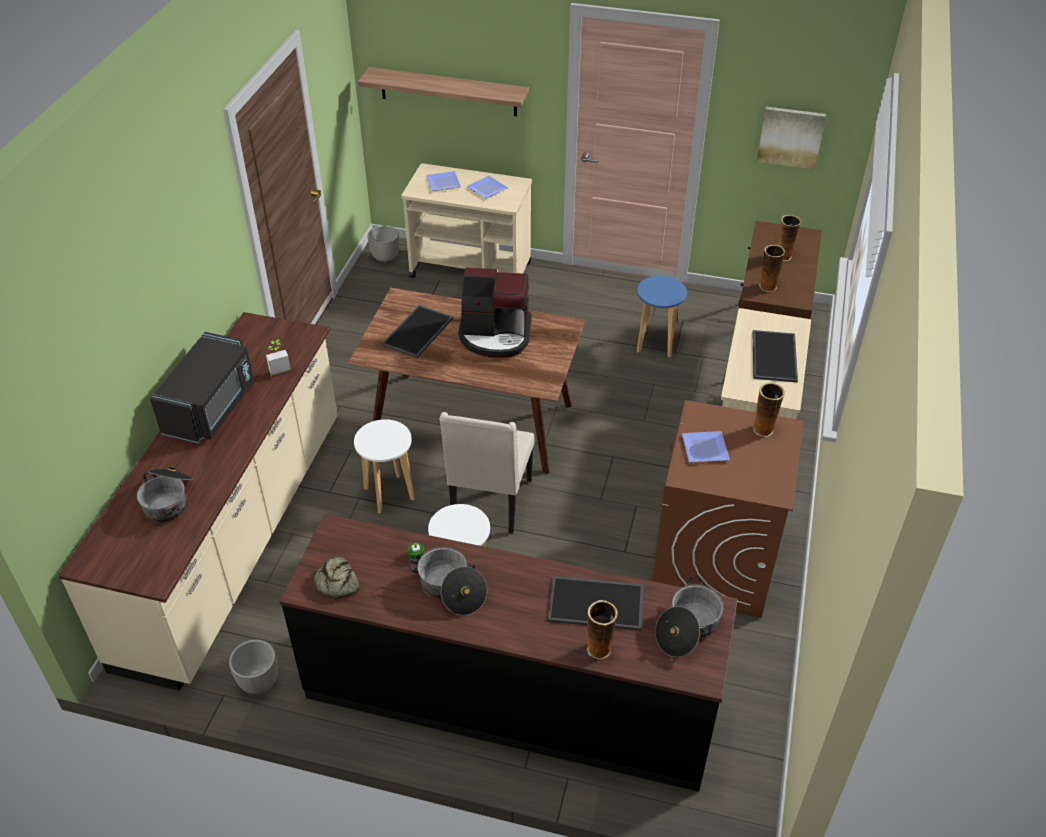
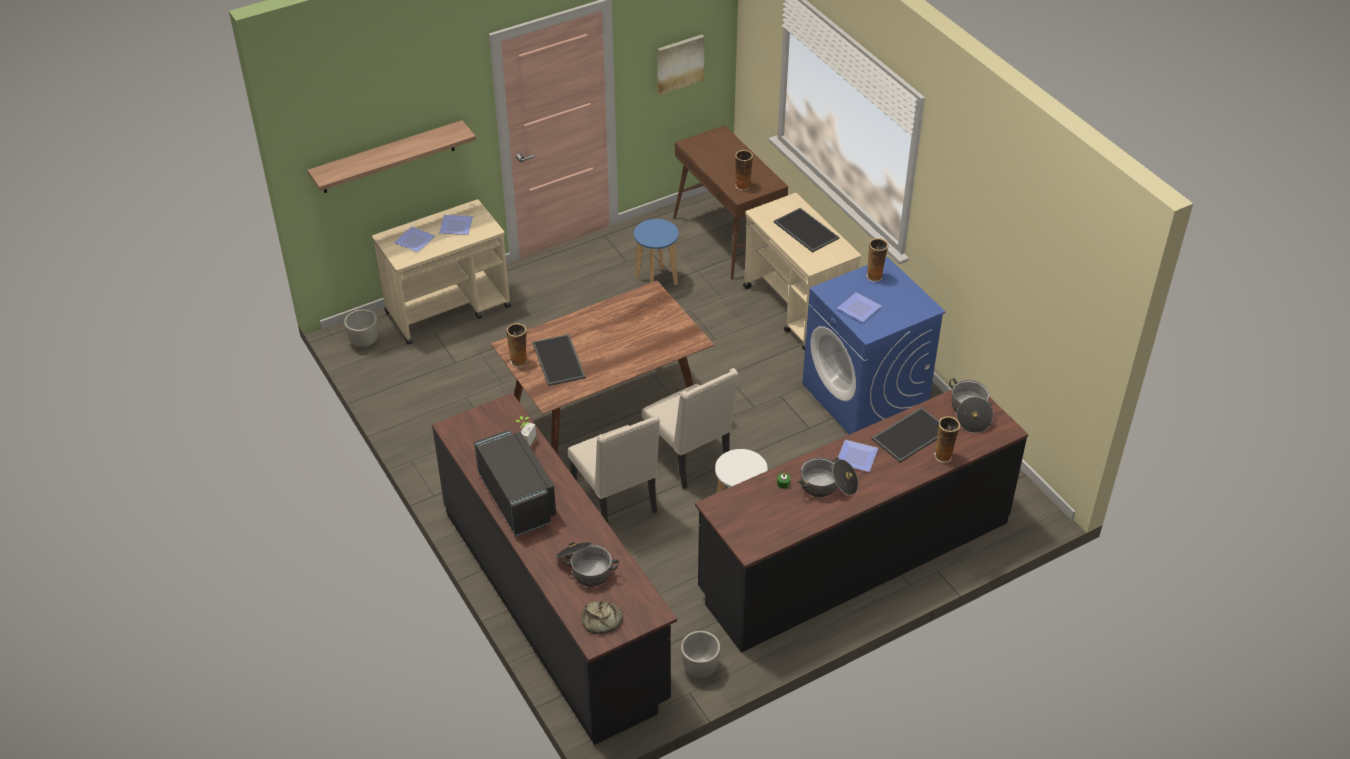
camera: 45 degrees left, 0 degrees up
beige counter [58,312,338,691] -> black counter [432,393,677,745]
bread [314,557,360,599] -> bread moved to [581,600,623,634]
white stool [354,419,415,513] -> beige chair [568,414,660,523]
coffee machine [458,268,532,358] -> none
brown washing machine [652,400,803,618] -> blue washing machine [802,257,946,435]
vase [777,215,801,261] -> vase moved to [506,323,527,367]
none -> plate [838,440,878,472]

